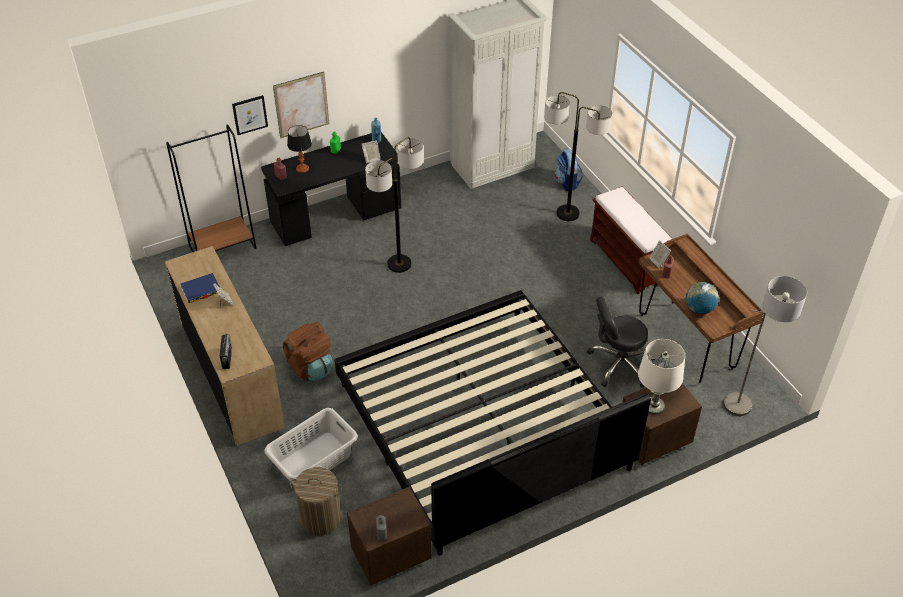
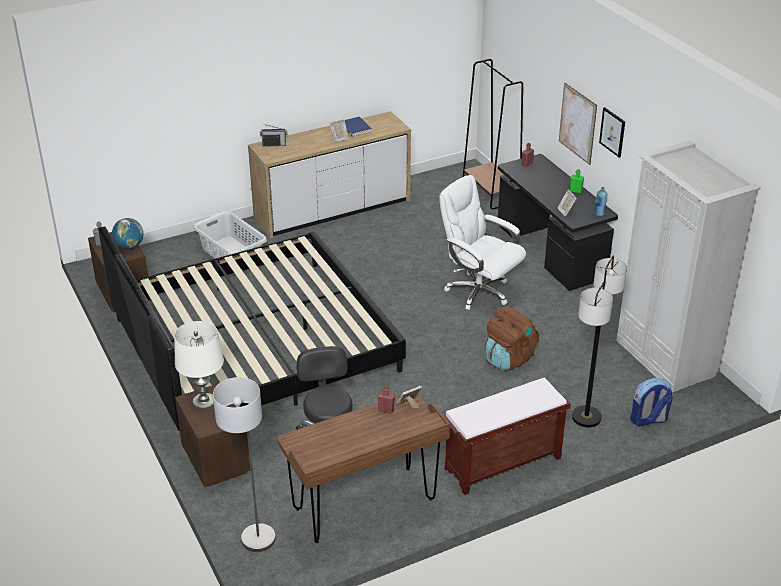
camera: 90 degrees right, 10 degrees down
picture [232,95,268,135] -> picture moved to [599,107,625,158]
brown backpack [283,322,333,381] -> brown backpack moved to [485,307,539,370]
table lamp [287,125,312,173] -> none
laundry basket [290,467,342,536] -> none
floor lamp [365,137,423,273] -> white office chair [439,175,526,310]
globe [686,282,719,314] -> globe moved to [112,218,144,249]

